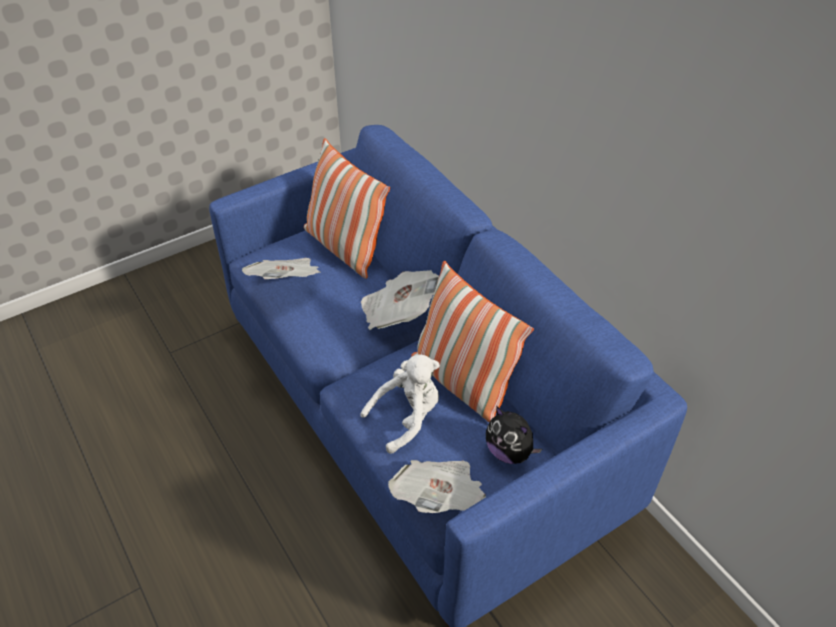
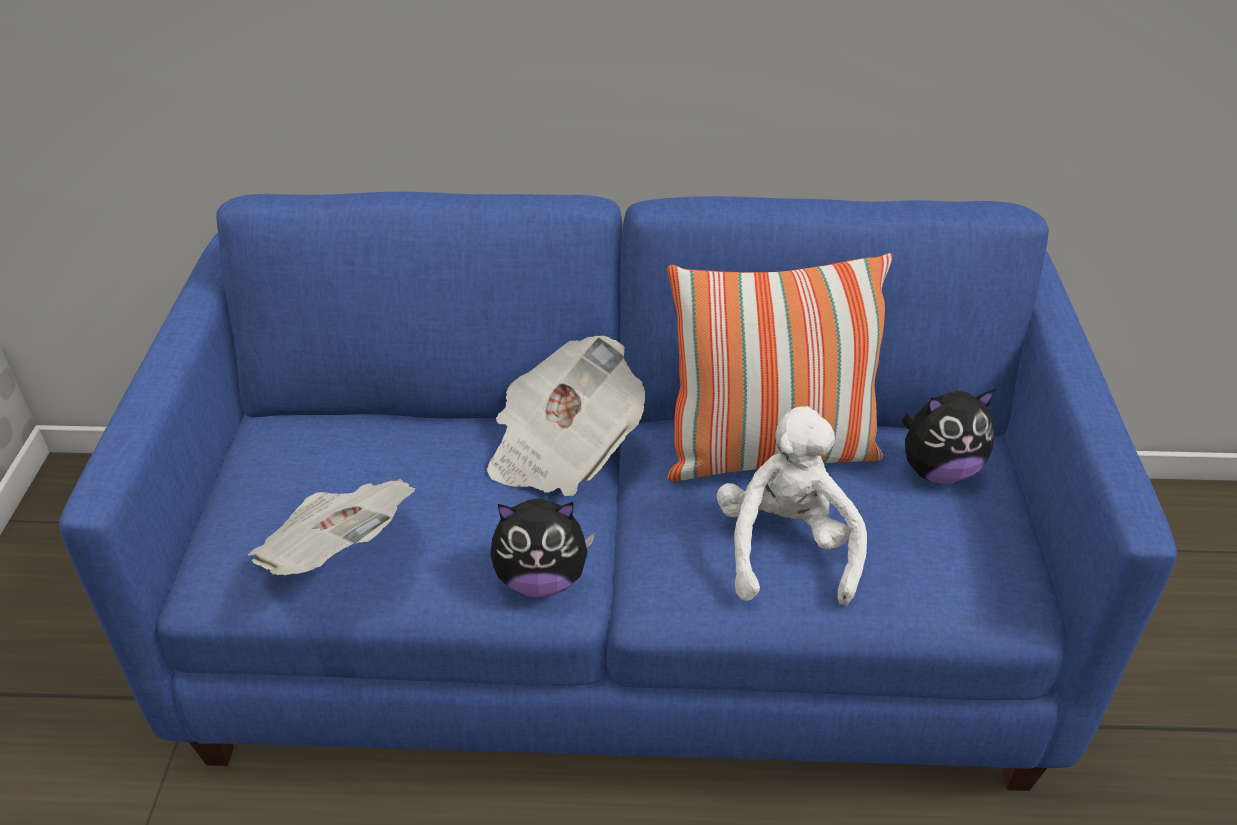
camera: 55 degrees left, 5 degrees down
pillow [304,138,390,279] -> none
newspaper [388,460,486,513] -> none
none -> plush toy [490,499,595,598]

